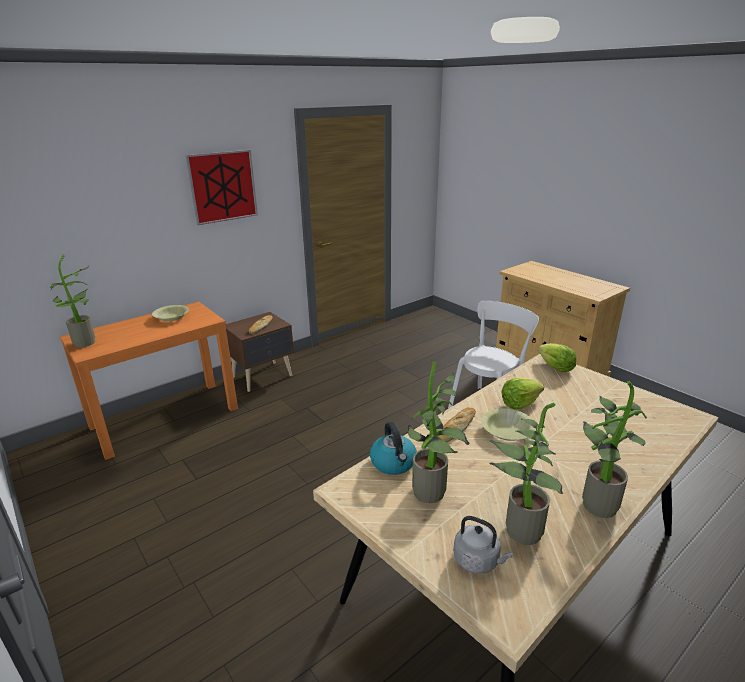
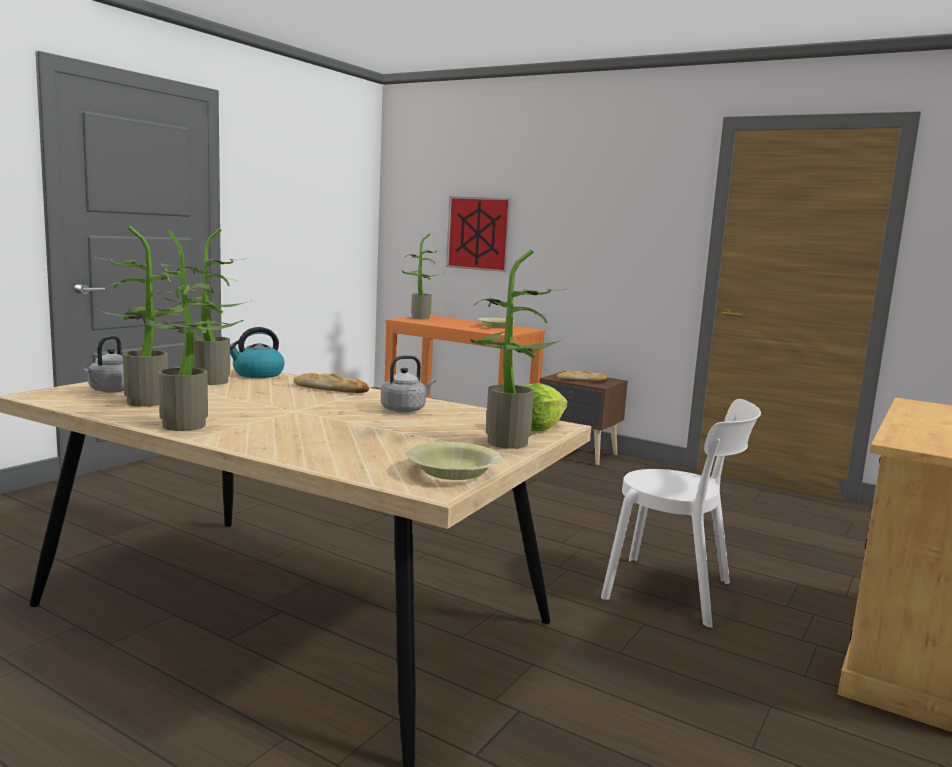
camera: 70 degrees right, 15 degrees down
picture [186,150,258,225] -> picture moved to [446,197,512,272]
yellow bowl [481,408,536,441] -> yellow bowl moved to [407,442,502,480]
lettuce [502,377,544,410] -> grey kettle [381,355,436,413]
none -> potted plant [471,249,571,449]

